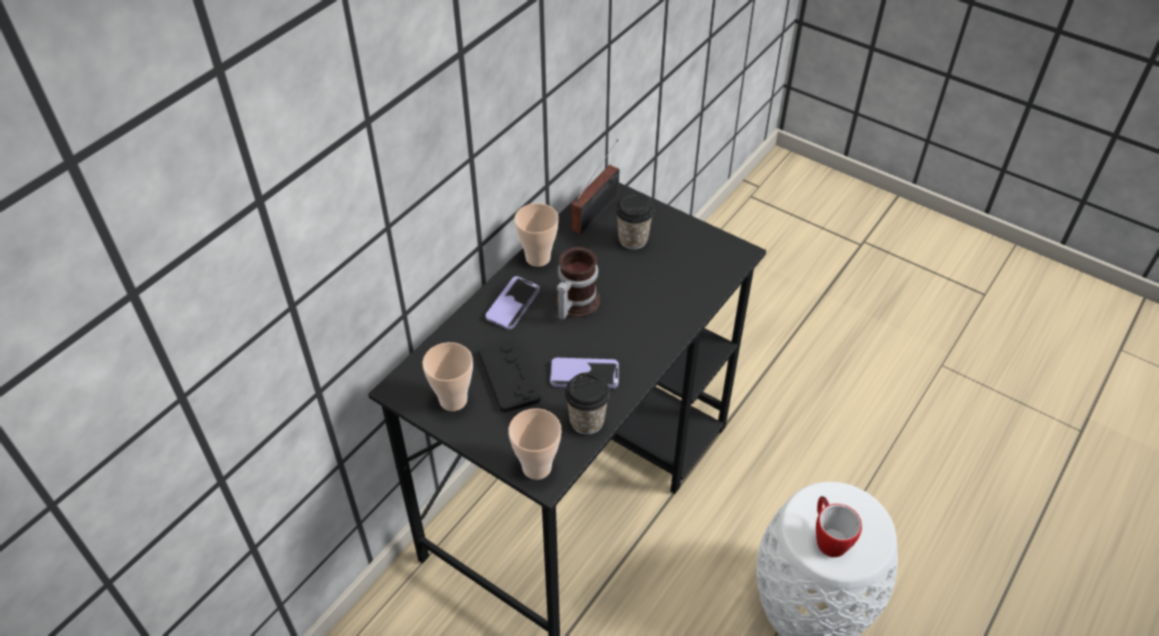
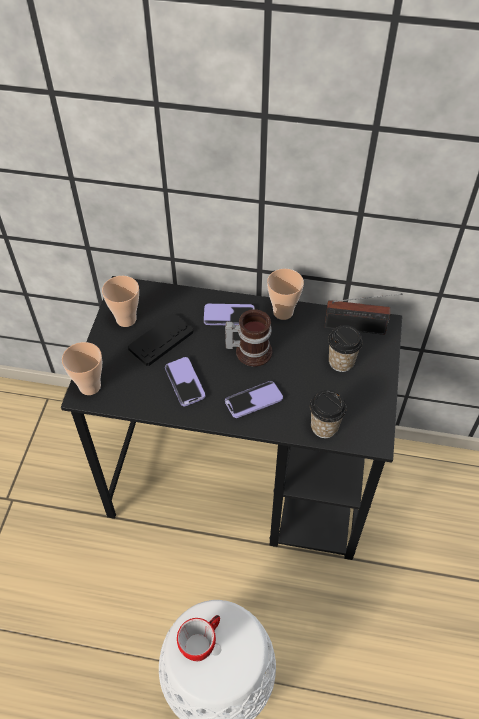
camera: 65 degrees right, 5 degrees up
cup [565,372,610,434] -> cup moved to [310,390,347,438]
none -> phone [225,381,283,418]

